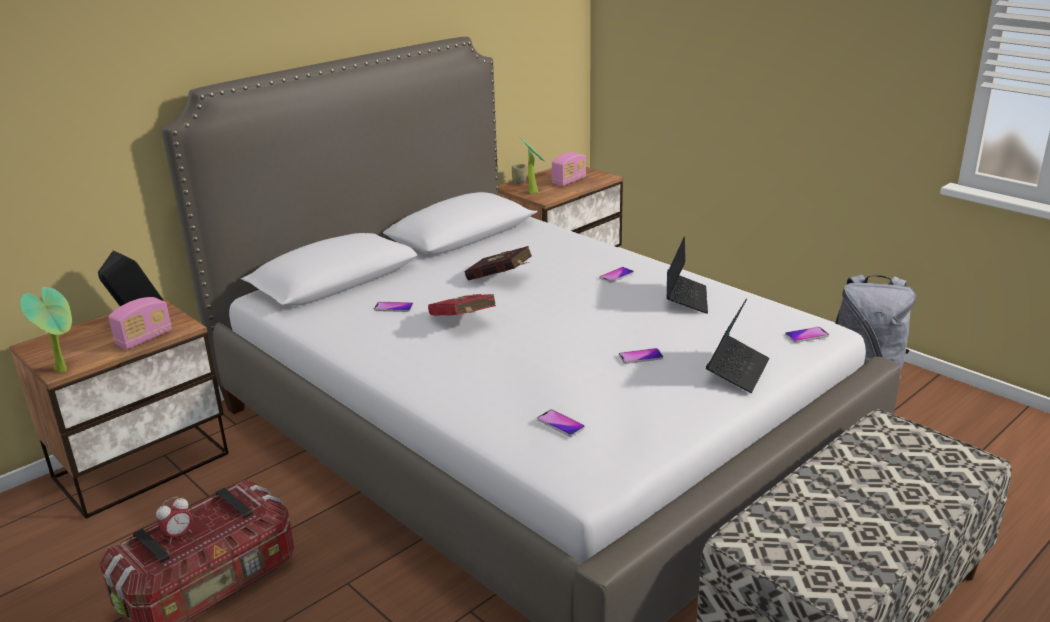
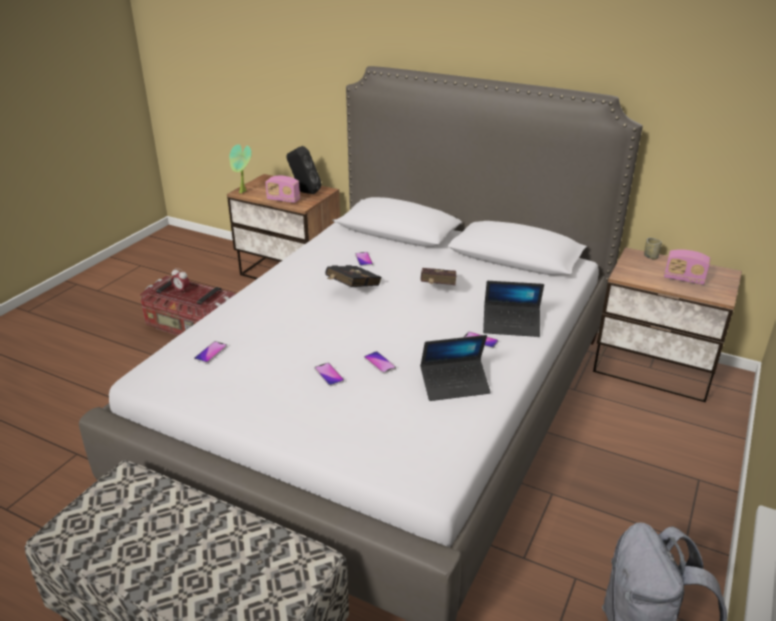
camera: 70 degrees right, 5 degrees up
red book [428,294,496,316] -> black book [325,265,382,287]
potted plant [520,137,546,194] -> none
laptop [706,299,770,393] -> laptop moved to [483,281,544,337]
phone [785,327,829,343] -> phone moved to [364,351,396,374]

